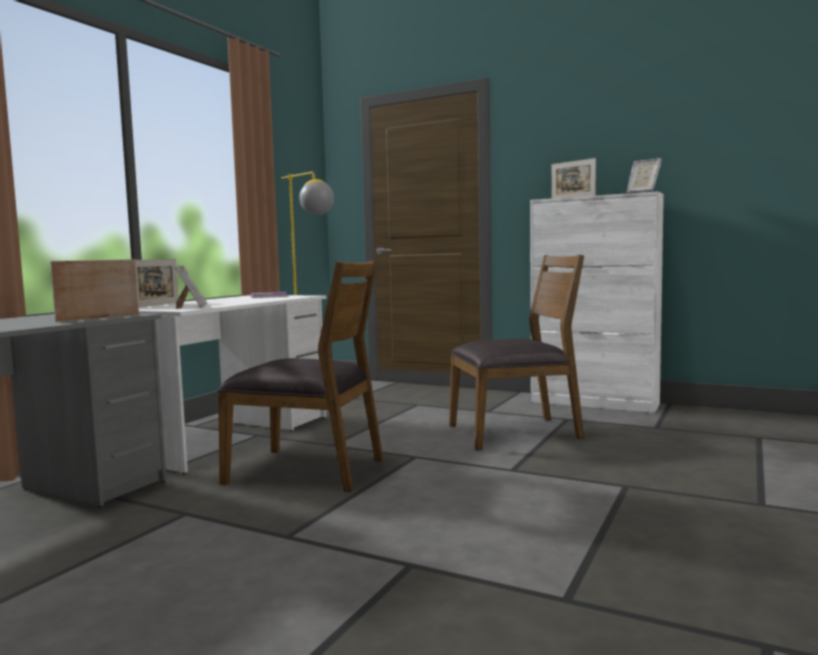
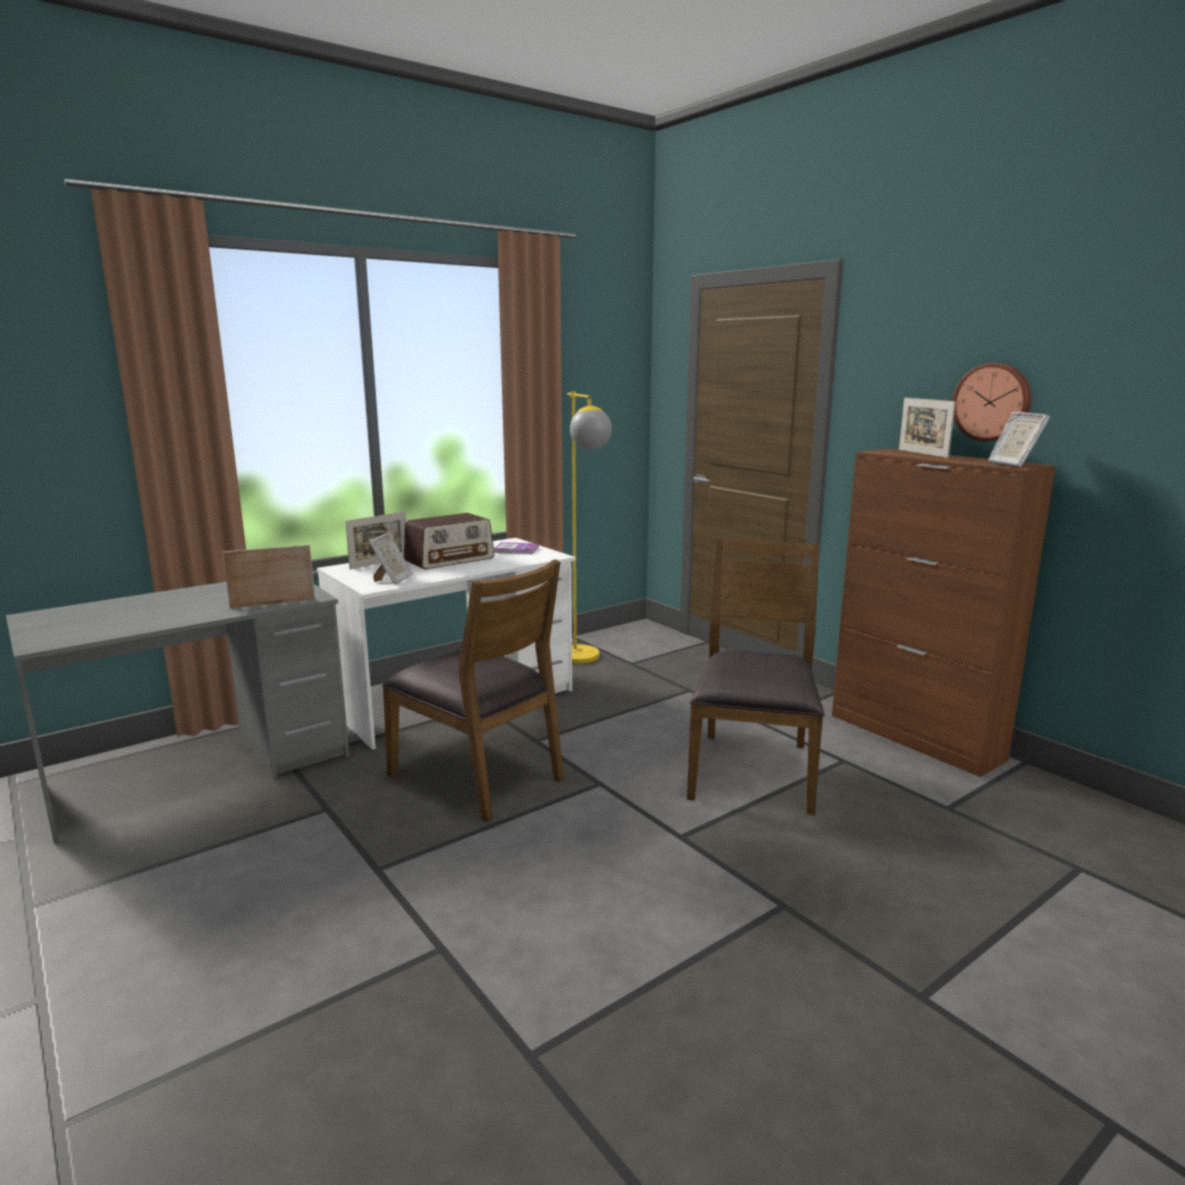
camera: 25 degrees right, 10 degrees up
brown chair [449,254,584,451] -> brown chair turned 90 degrees counterclockwise [687,539,824,815]
white cabinet [530,191,664,413] -> brown cabinet [832,449,1056,777]
none -> radio [404,513,494,569]
none -> wall clock [952,363,1031,441]

